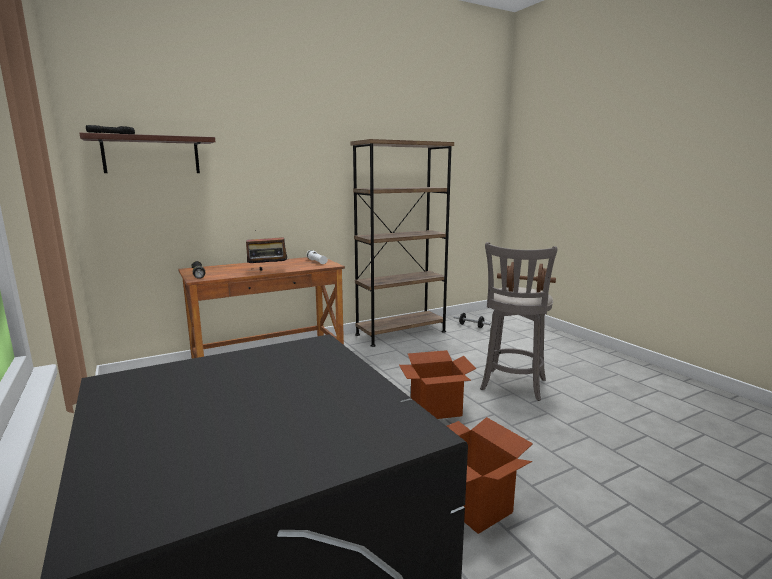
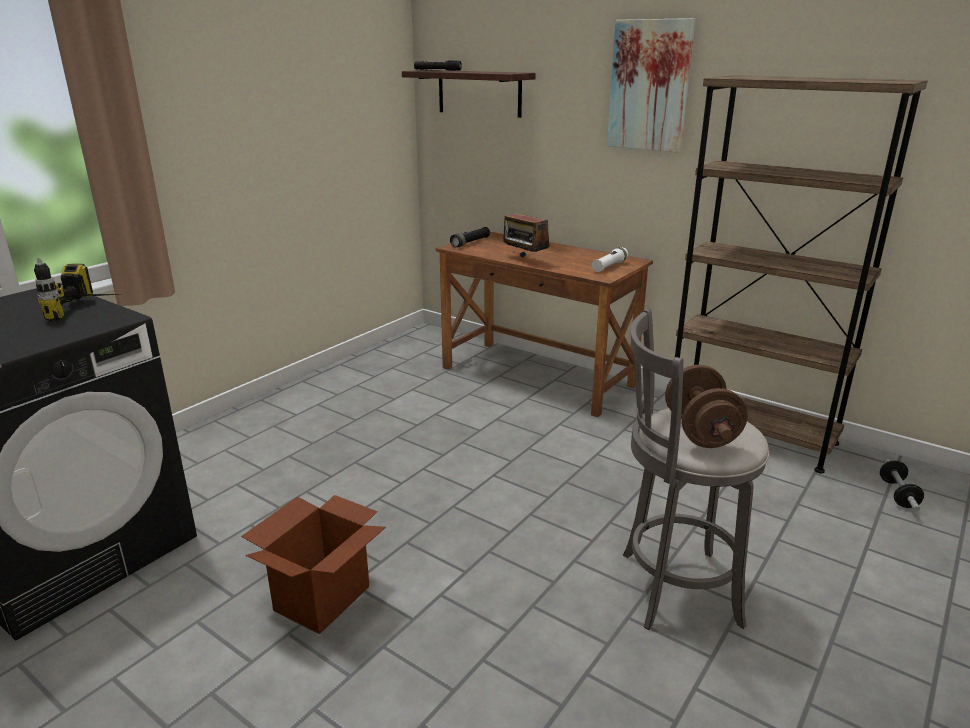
camera: 65 degrees right, 10 degrees up
cardboard box [399,350,476,419] -> none
none -> power drill [34,258,121,321]
none -> picture [607,18,695,152]

